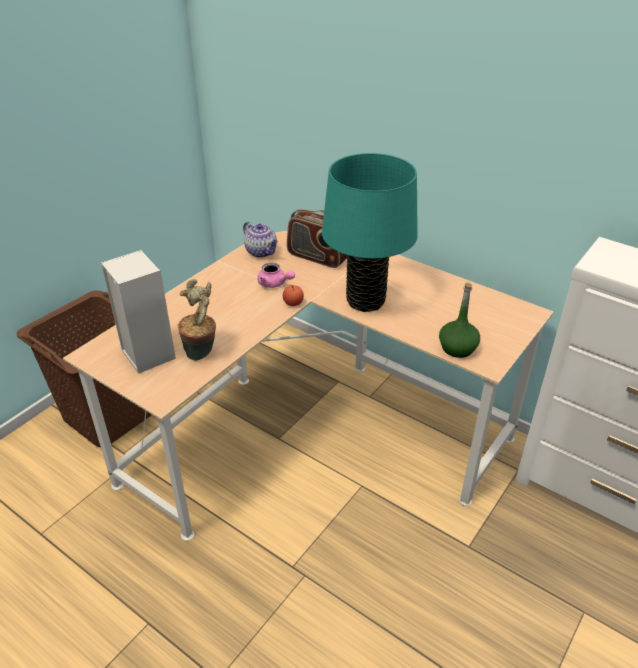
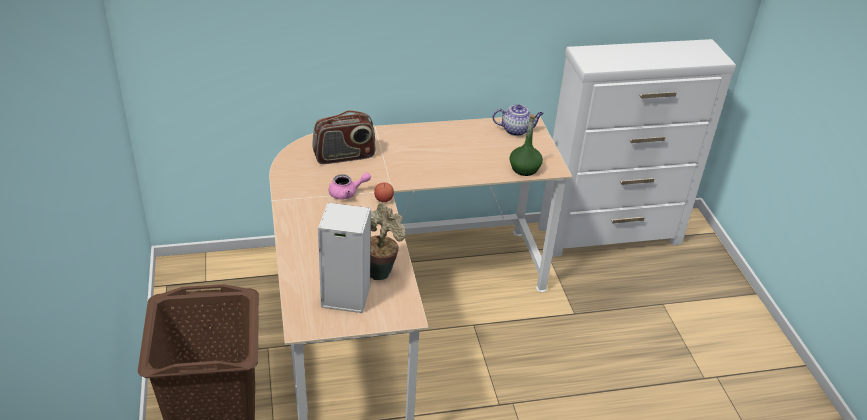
camera: 50 degrees left, 0 degrees up
teapot [243,222,278,258] -> teapot moved to [492,105,544,136]
turquoise table lamp [322,153,418,312] -> none

